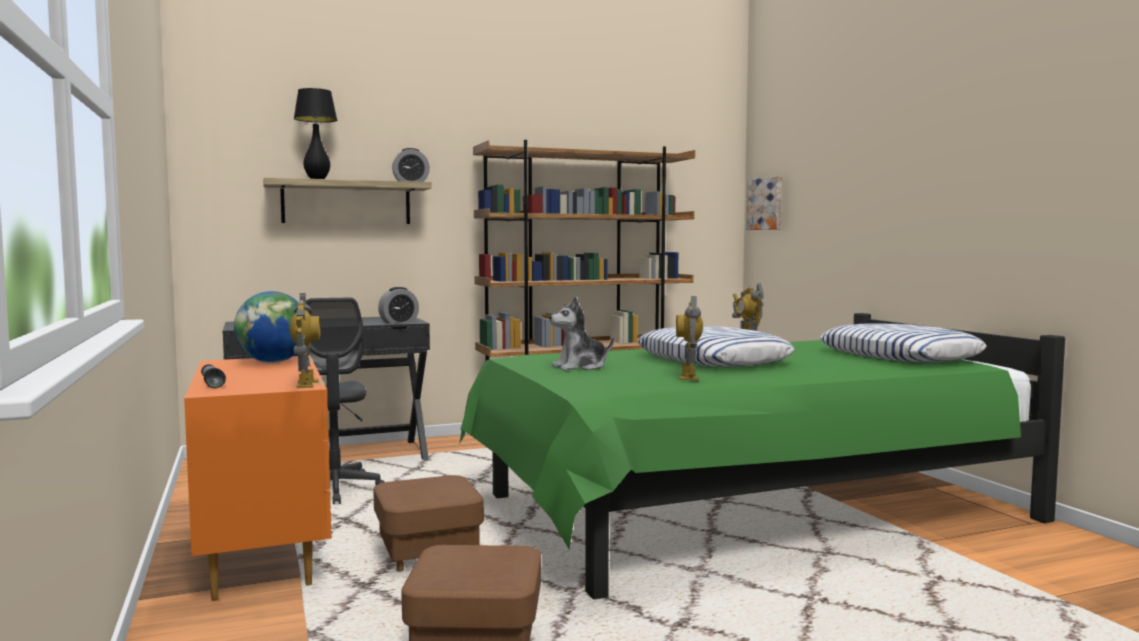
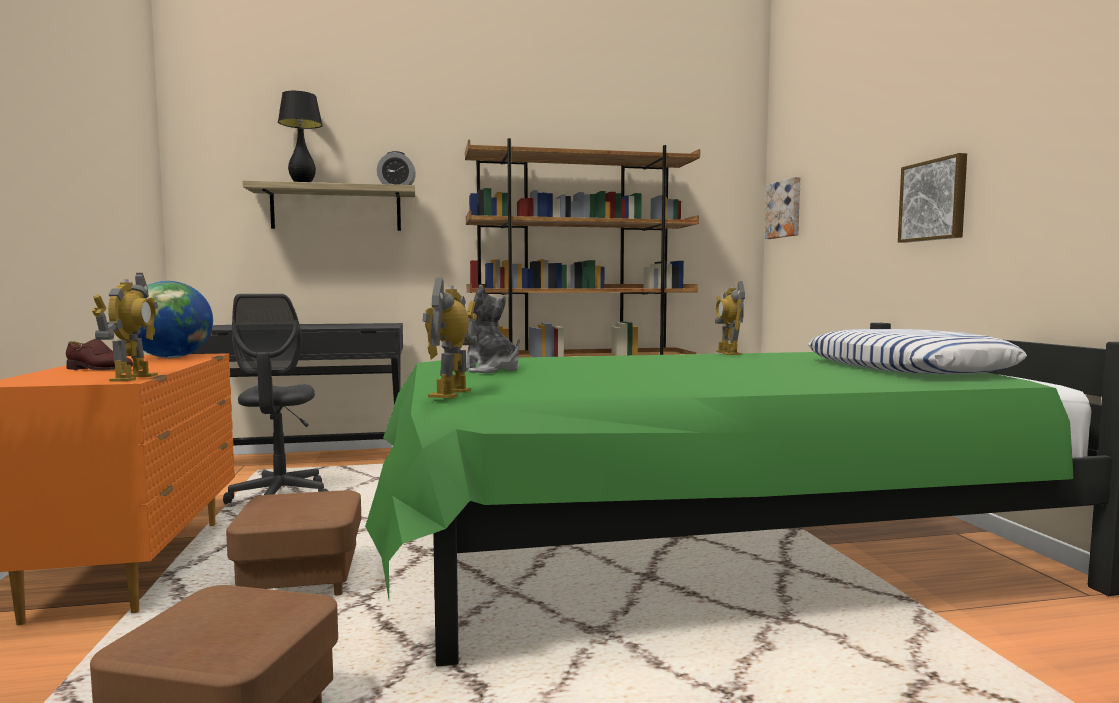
camera: 10 degrees right, 0 degrees up
flashlight [201,364,226,388] -> none
alarm clock [378,287,419,324] -> none
plush toy [550,296,614,371] -> plush toy turned 60 degrees clockwise [466,285,520,373]
pillow [637,326,795,367] -> none
toy robot [676,296,703,380] -> toy robot moved to [422,278,478,398]
none -> brown shoe [66,339,133,370]
none -> picture [898,153,967,243]

